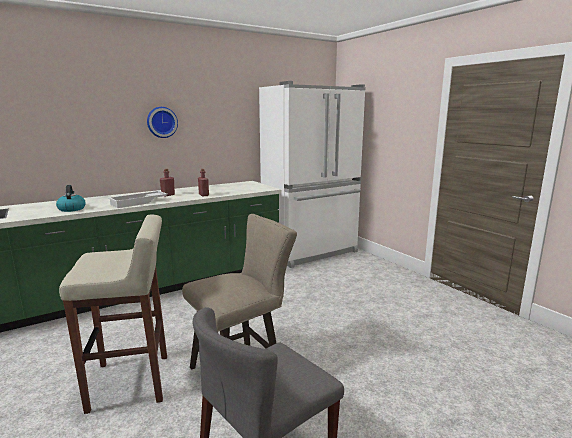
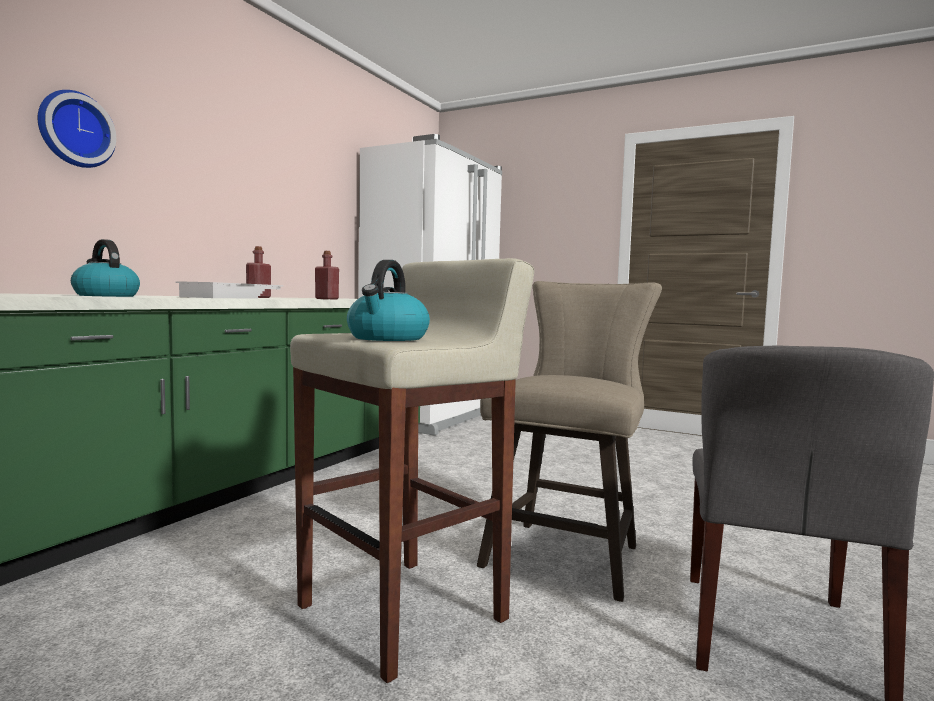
camera: 30 degrees left, 10 degrees down
wall clock [147,107,178,138] -> wall clock moved to [38,90,116,168]
none -> kettle [347,260,430,341]

